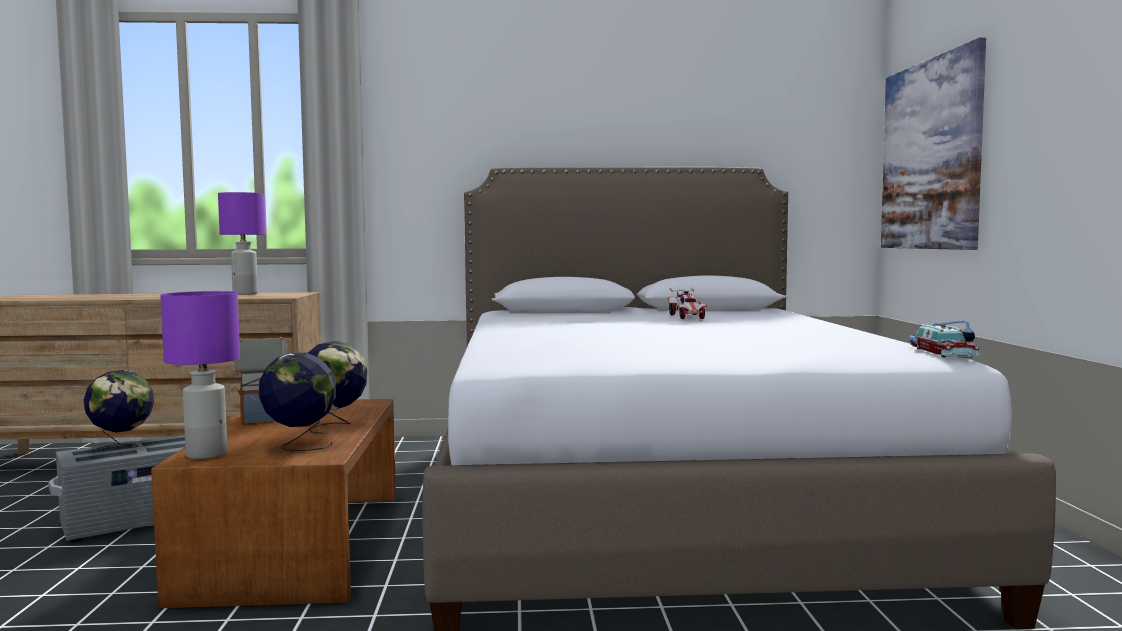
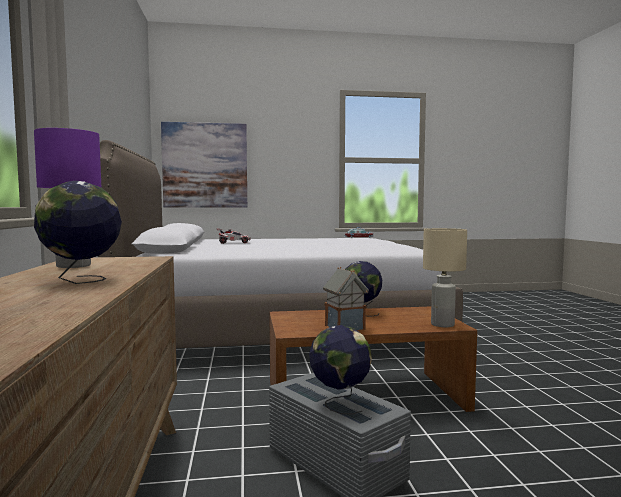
camera: 95 degrees left, 0 degrees up
purple table lamp [160,291,240,459] -> beige table lamp [423,228,467,327]
globe [259,352,337,451] -> globe moved to [34,181,122,284]

